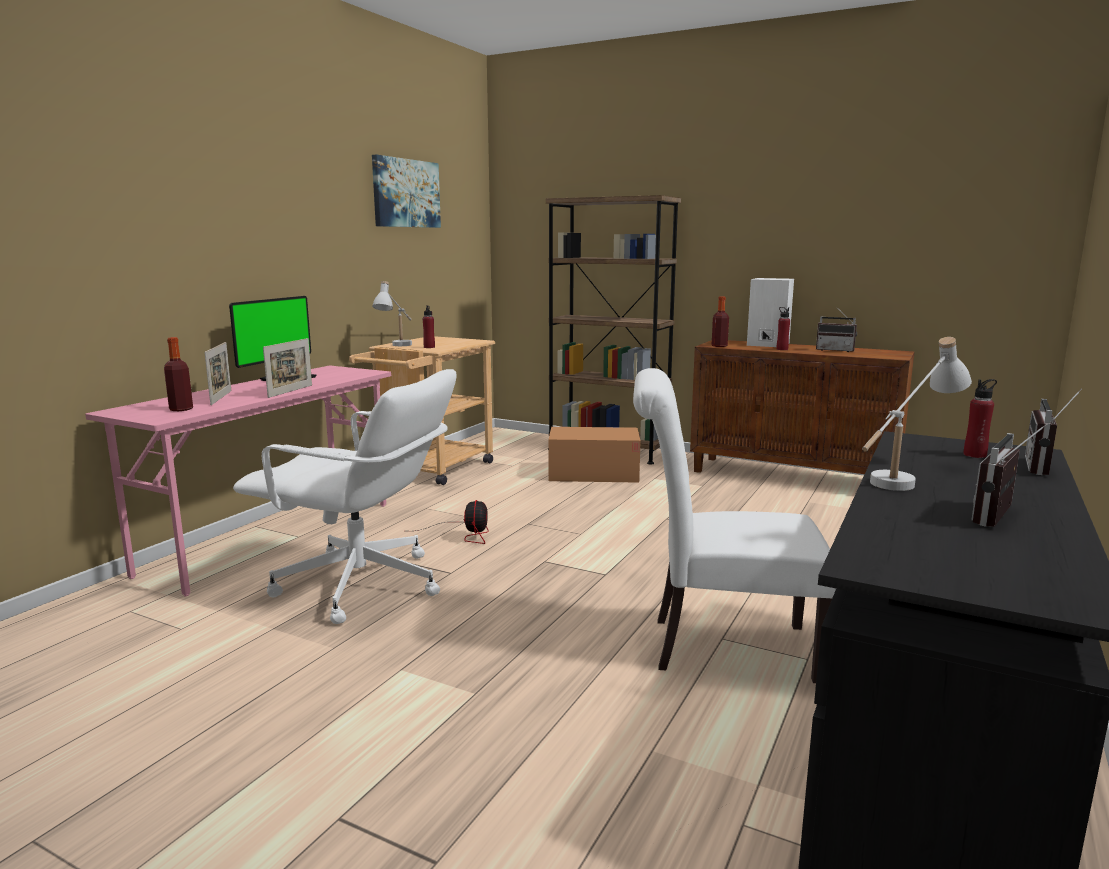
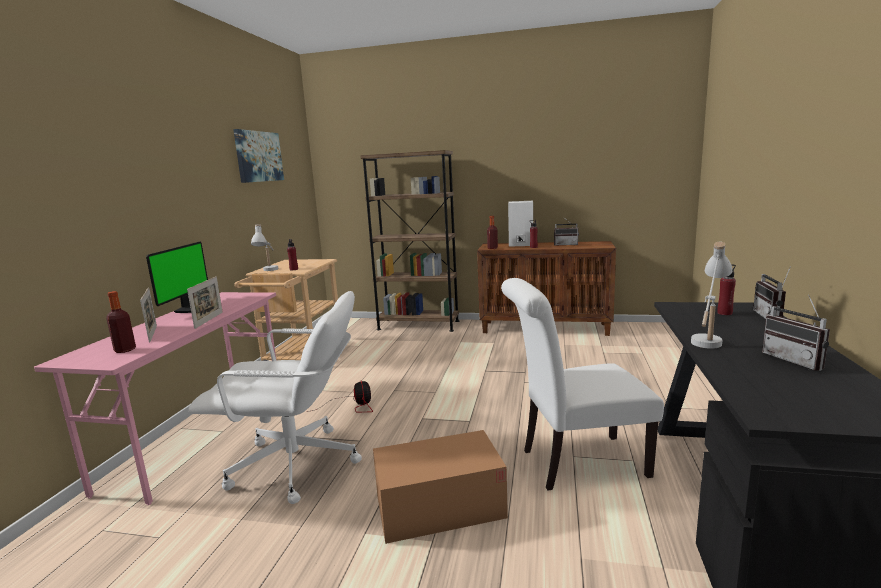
camera: 15 degrees left, 0 degrees up
cardboard box [549,427,640,483] -> cardboard box moved to [373,430,508,544]
radio [971,424,1048,527] -> radio turned 45 degrees counterclockwise [762,295,830,371]

